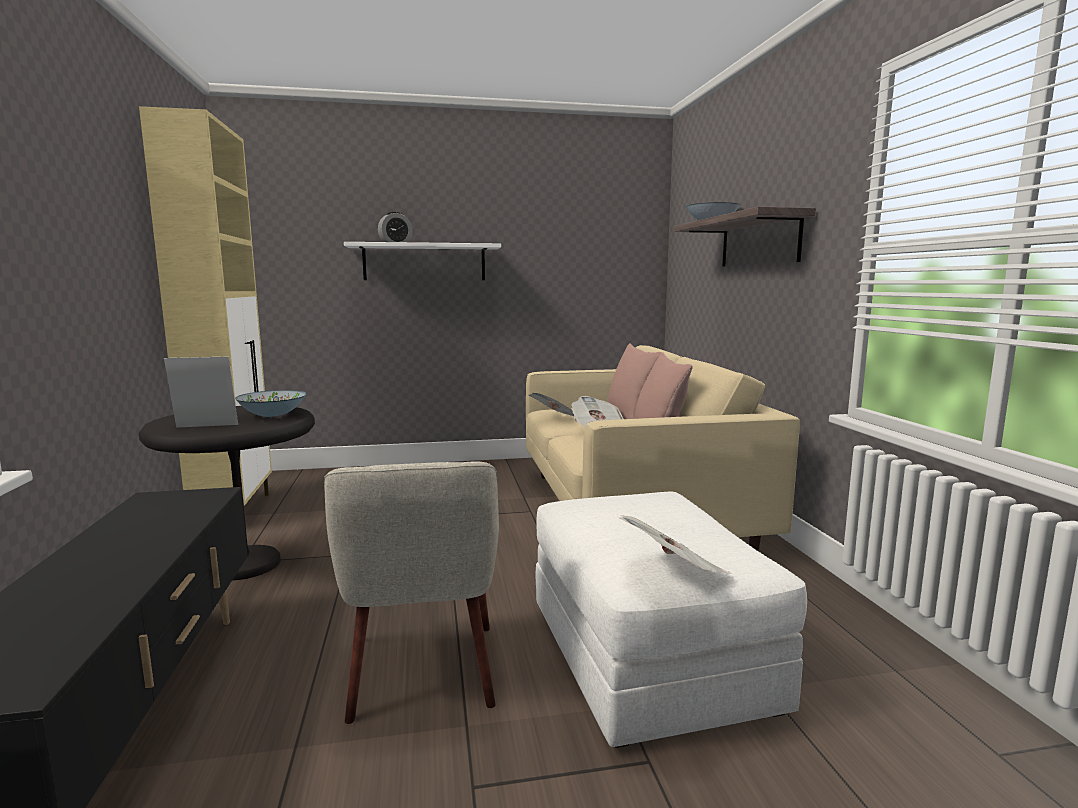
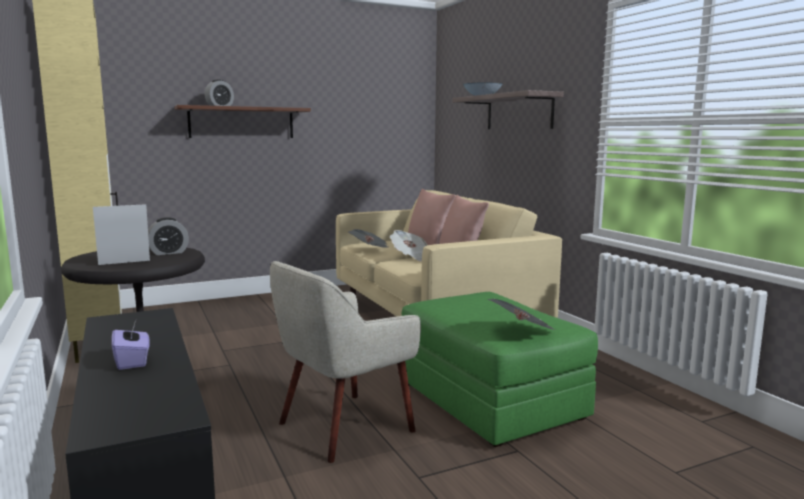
camera: 15 degrees left, 0 degrees up
bowl [235,390,306,417] -> alarm clock [148,217,189,255]
beige armchair [324,461,499,724] -> beige armchair turned 75 degrees clockwise [270,261,421,463]
white shelf [344,242,501,280] -> brown shelf [174,105,311,138]
white ottoman [535,492,807,748] -> green ottoman [401,292,598,447]
none -> purple tissue box [111,323,150,370]

